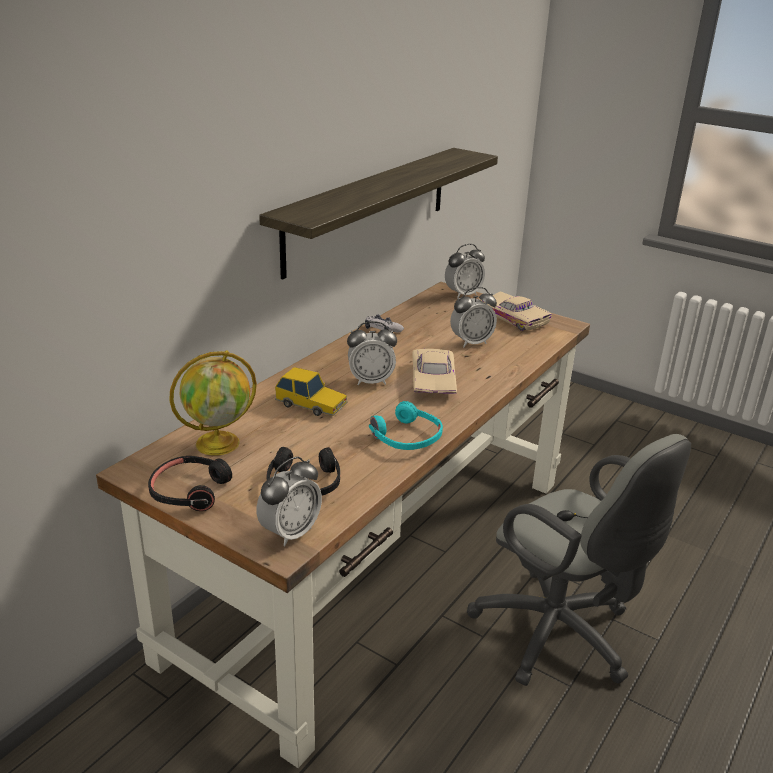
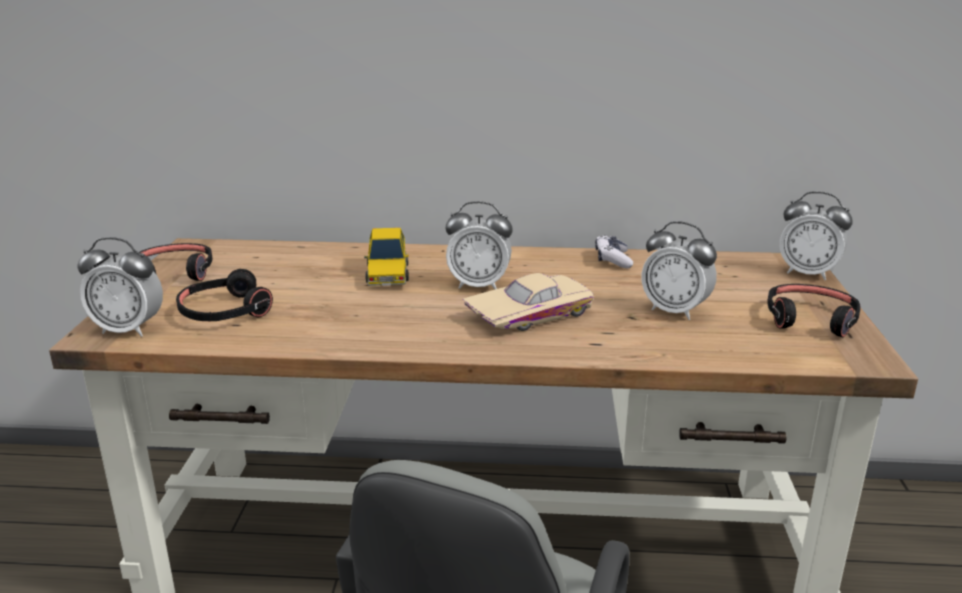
camera: 60 degrees right, 5 degrees down
globe [169,350,257,456] -> none
shelf [259,148,498,279] -> none
alarm clock [347,321,397,385] -> alarm clock turned 45 degrees counterclockwise [446,201,513,289]
turquoise headphones [369,401,443,450] -> none
beige toy car [479,291,552,331] -> black headphones [767,284,861,338]

